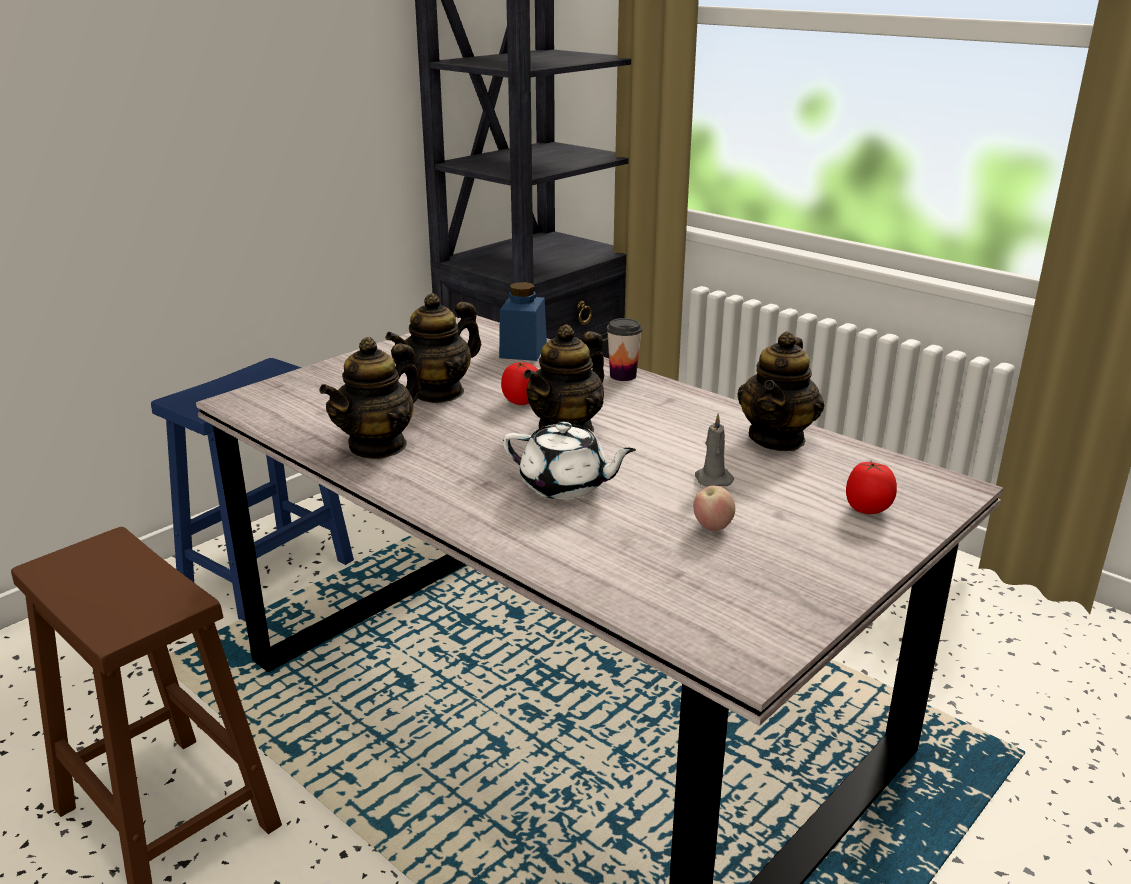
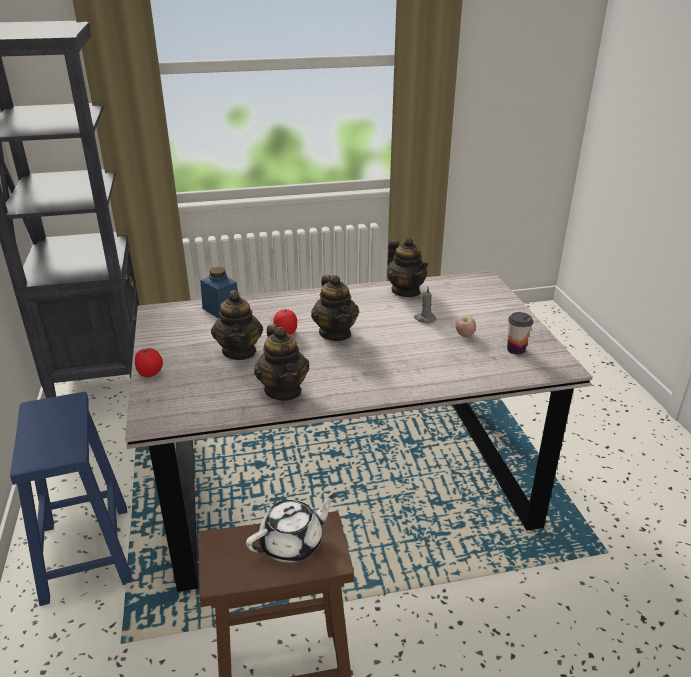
camera: 55 degrees left, 5 degrees up
white teapot [503,422,636,500] -> white teapot moved to [246,494,336,562]
cup [607,318,642,381] -> cup moved to [507,312,533,355]
tomato [846,461,897,514] -> tomato moved to [135,348,163,377]

